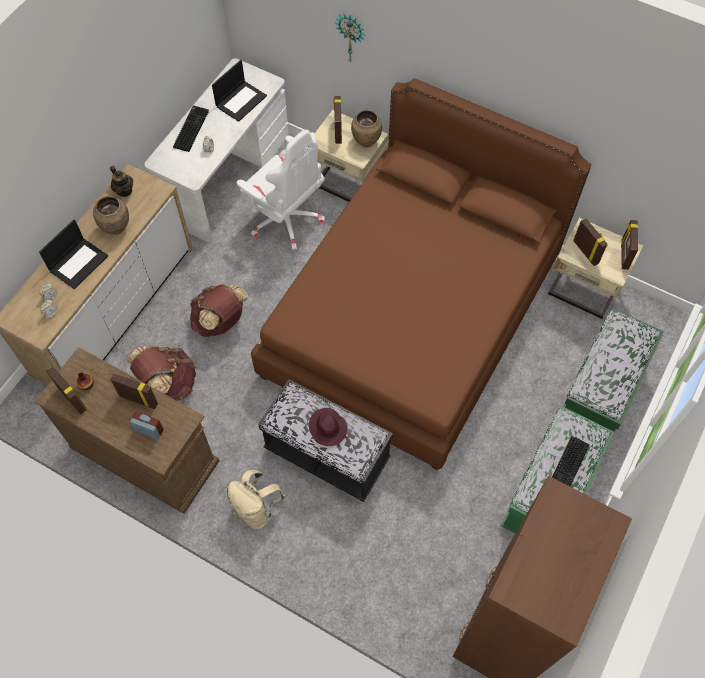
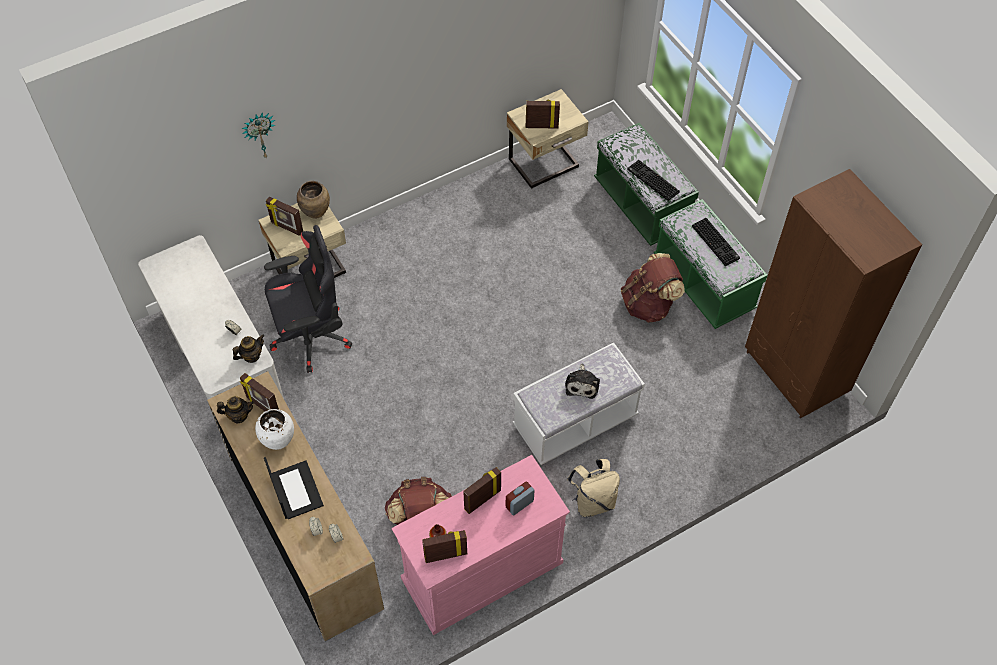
camera: 60 degrees left, 5 degrees down
brown dresser [35,347,220,514] -> pink dresser [391,455,570,635]
brown vase [93,196,129,235] -> white vase [255,409,294,450]
keyboard [173,105,209,152] -> keyboard moved to [627,160,680,201]
brown backpack [190,284,249,337] -> brown backpack moved to [621,253,685,323]
laptop [212,60,267,122] -> none
white office chair [237,130,325,250] -> black office chair [264,225,352,373]
brown bed [251,78,591,470] -> none
black bench [258,379,393,502] -> white bench [513,342,645,465]
purple hat [309,408,347,446] -> plush toy [565,363,600,399]
picture frame [621,220,638,270] -> picture frame moved to [240,373,279,411]
none -> teapot [233,334,264,363]

